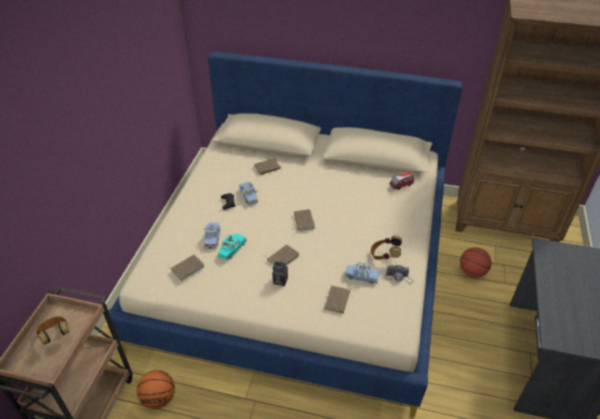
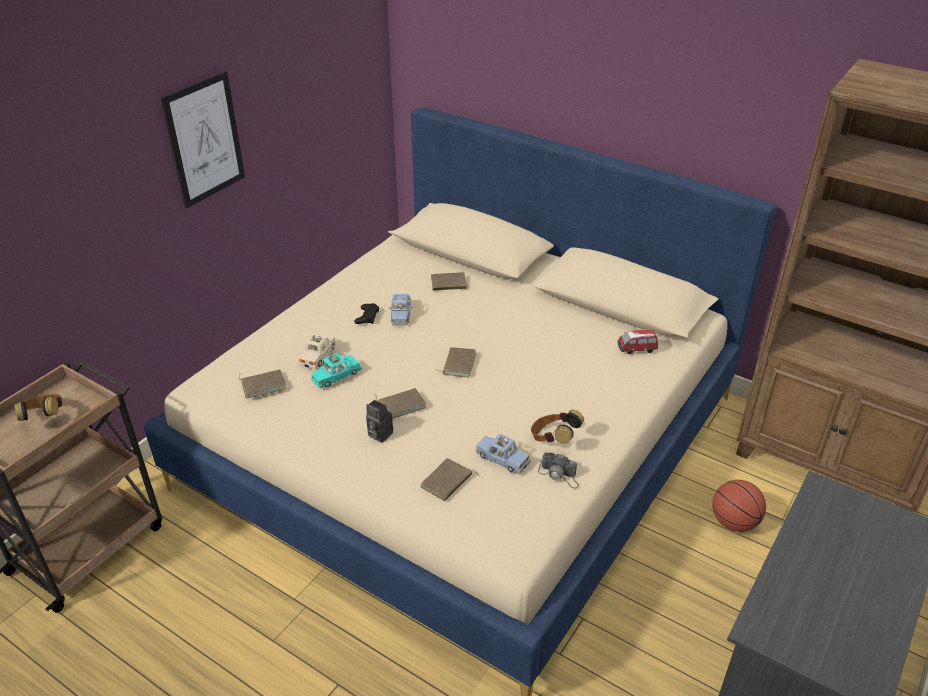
camera: 20 degrees right, 5 degrees down
basketball [136,370,175,409] -> none
blue toy car [204,222,221,249] -> beige toy car [298,333,336,370]
none -> picture [161,71,245,208]

